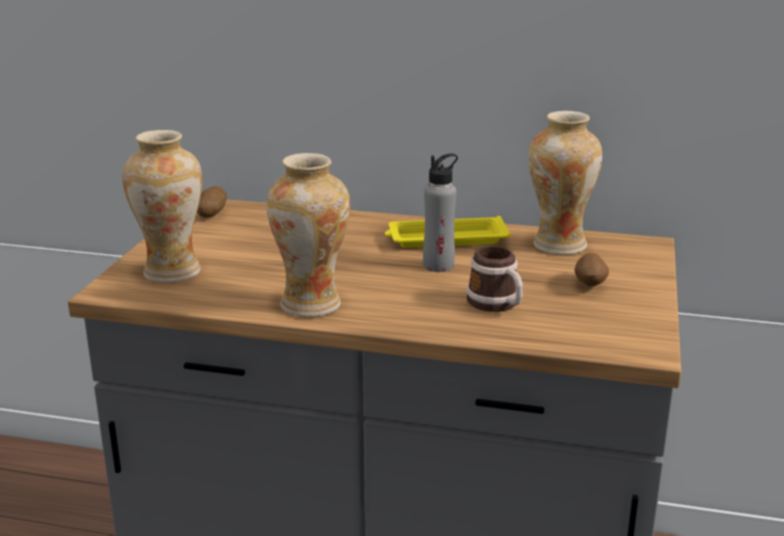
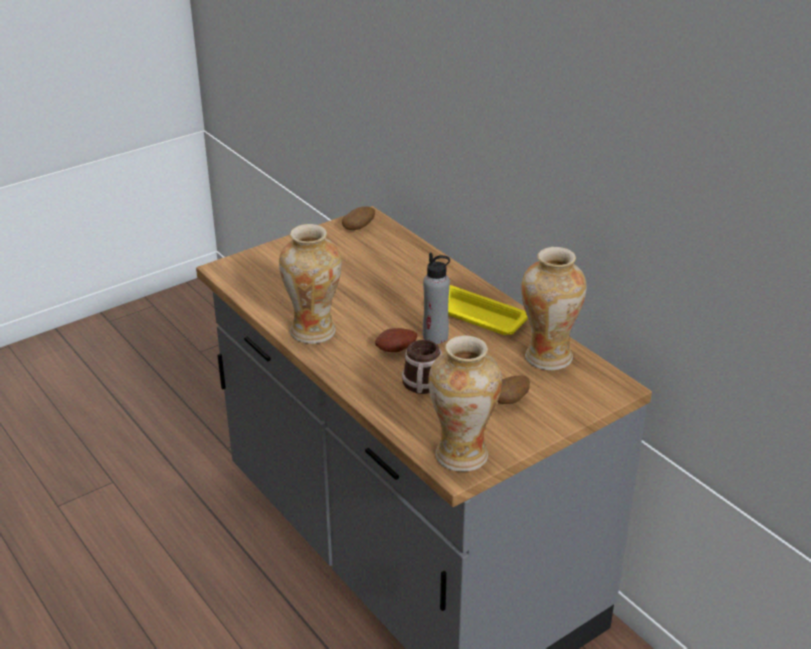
camera: 40 degrees right, 10 degrees up
vase [123,130,203,283] -> vase moved to [428,335,502,472]
none -> potato [375,328,418,352]

